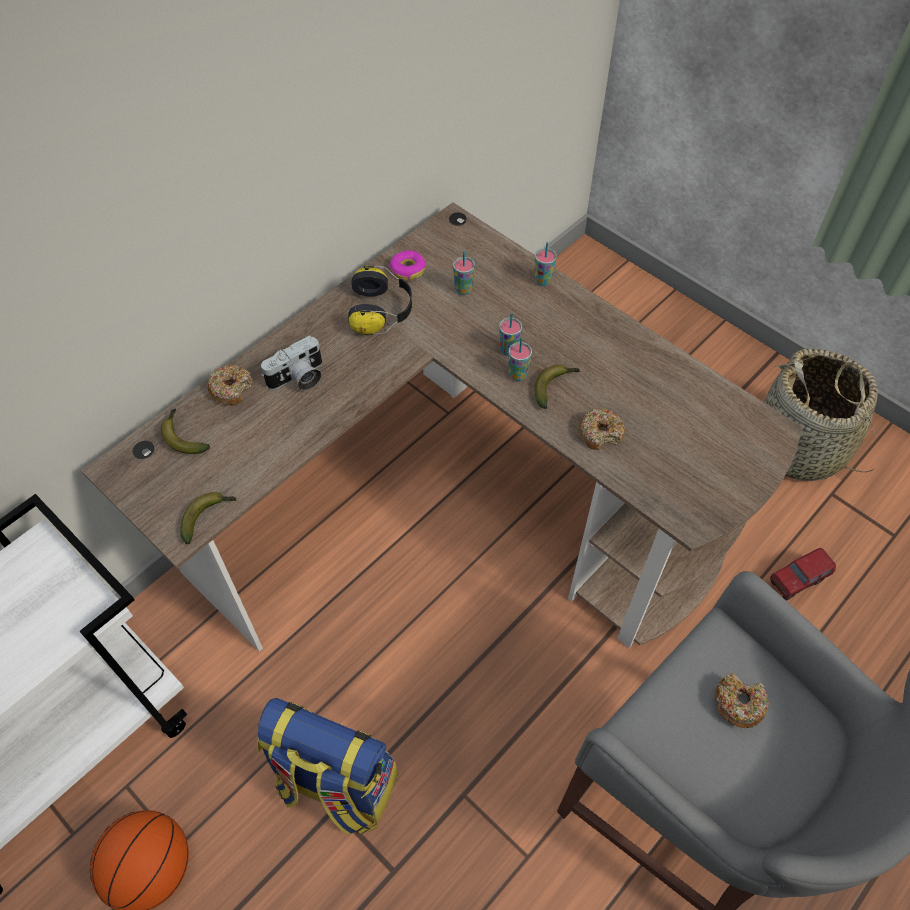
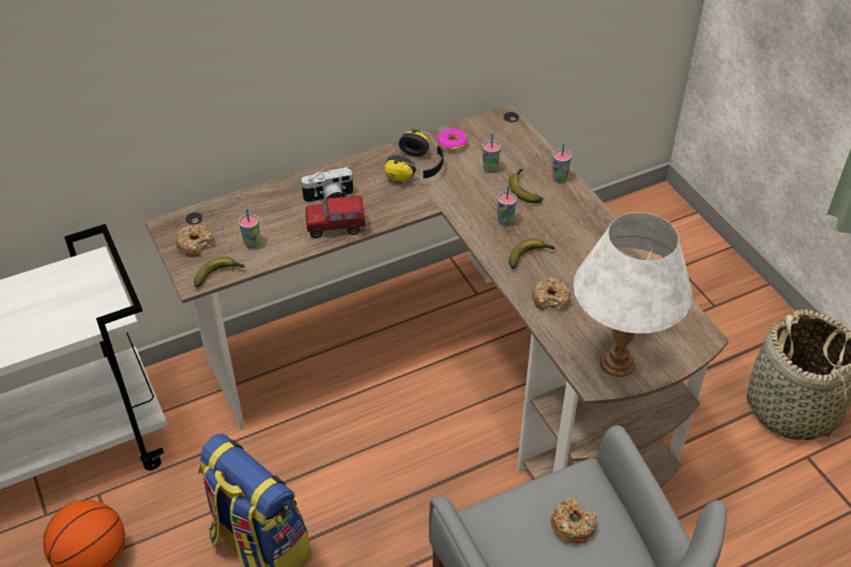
camera: 20 degrees right, 10 degrees down
banana [161,408,210,454] -> banana moved to [509,169,543,203]
donut [208,365,253,406] -> donut moved to [176,224,214,257]
cup [508,338,532,381] -> cup moved to [239,208,260,248]
toy truck [770,548,836,601] -> toy truck moved to [306,196,366,238]
none -> white table lamp [573,212,692,377]

